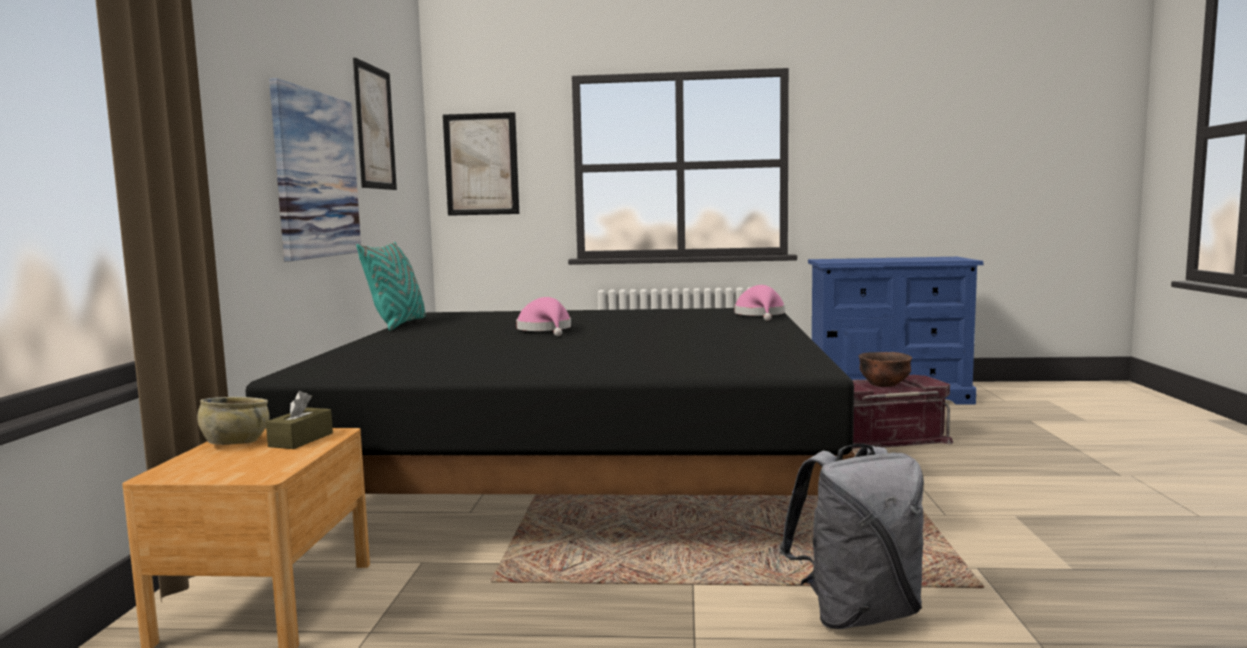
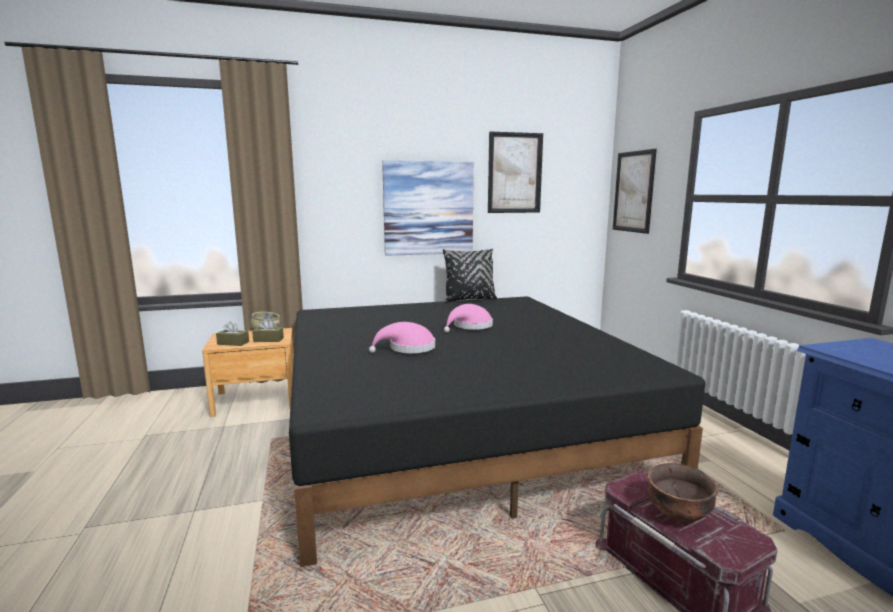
camera: 70 degrees right, 5 degrees up
turquoise pillow [356,242,426,331] -> black pillow [443,249,497,303]
pink hat [734,285,785,321] -> pink hat moved to [369,322,435,353]
grey backpack [779,444,924,629] -> none
none -> brown tissue box [216,321,249,346]

